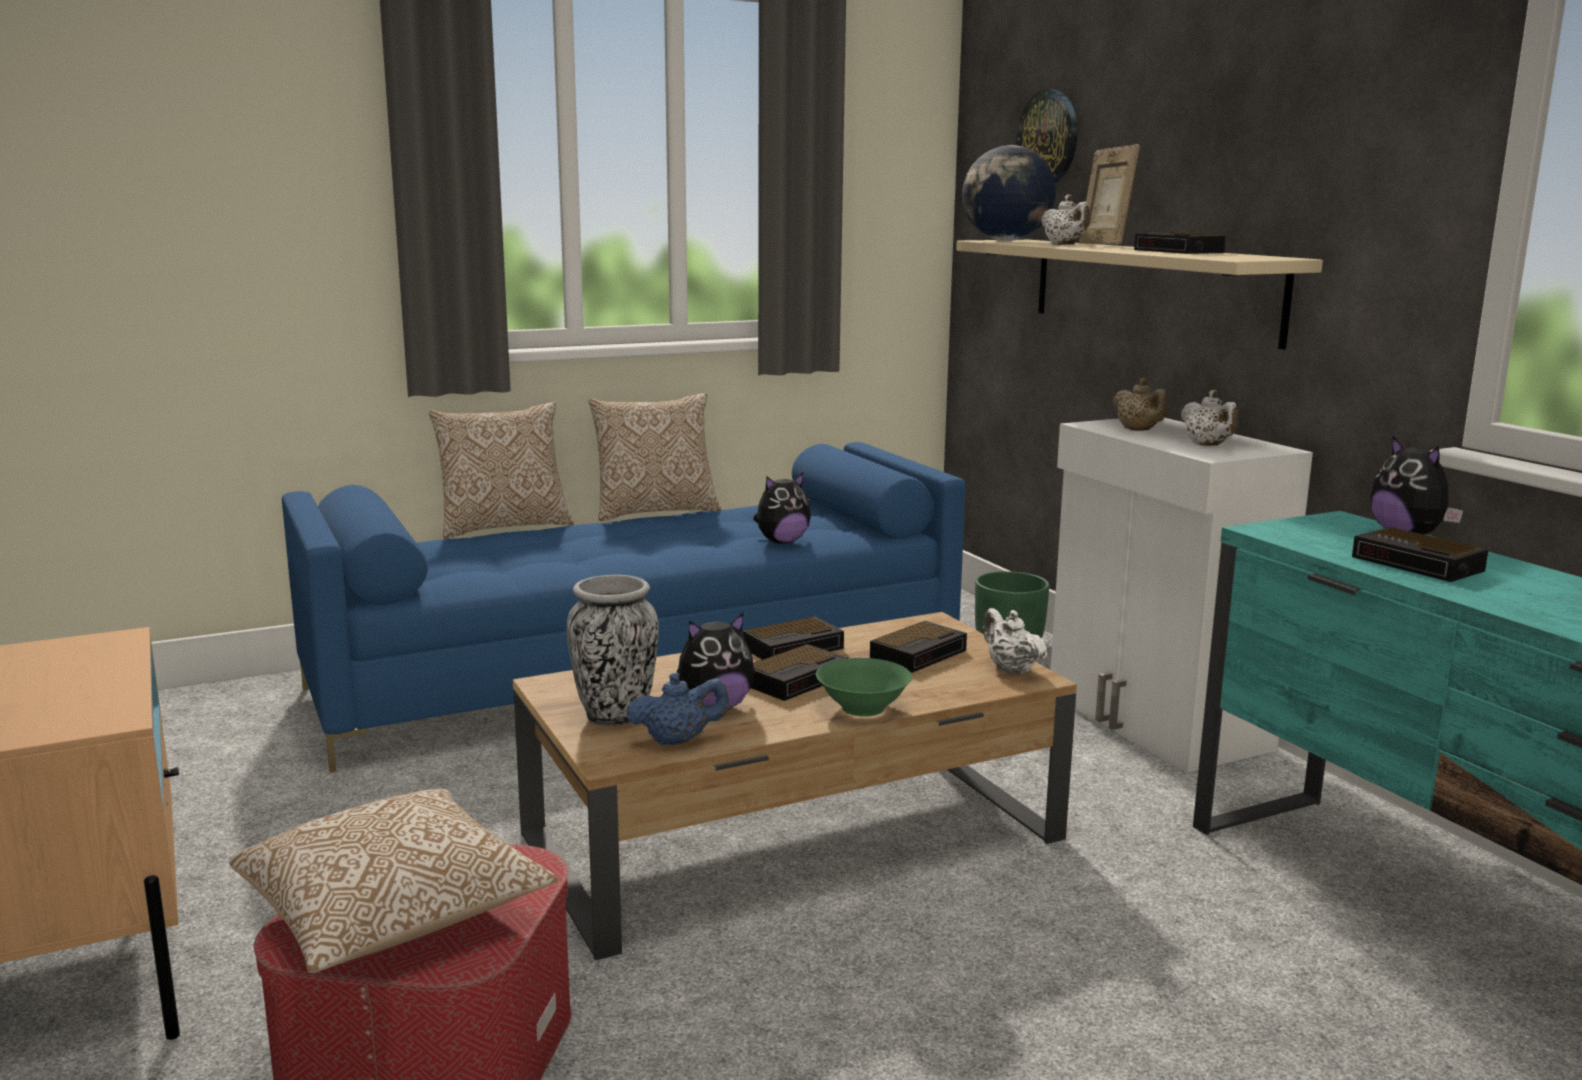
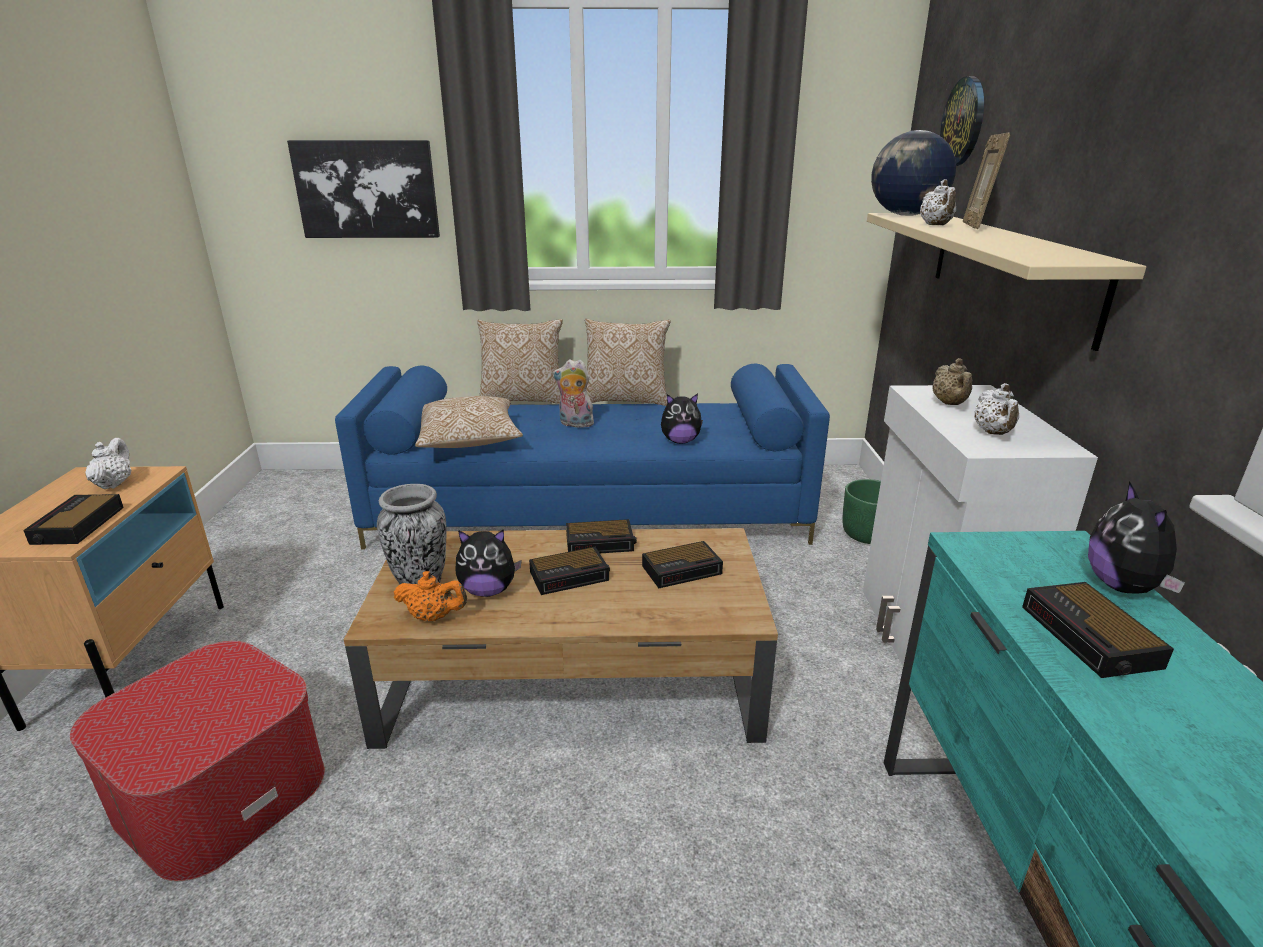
camera: 25 degrees right, 10 degrees up
pillow [229,789,559,973] -> pillow moved to [415,396,523,448]
blue teapot [626,673,729,745] -> orange teapot [394,571,467,621]
green bowl [816,658,912,717] -> none
white teapot [983,608,1047,674] -> white teapot moved to [85,438,131,489]
alarm clock [1134,232,1226,254] -> alarm clock moved to [23,494,124,545]
none -> picture [287,140,440,238]
none -> plush toy [552,359,594,428]

